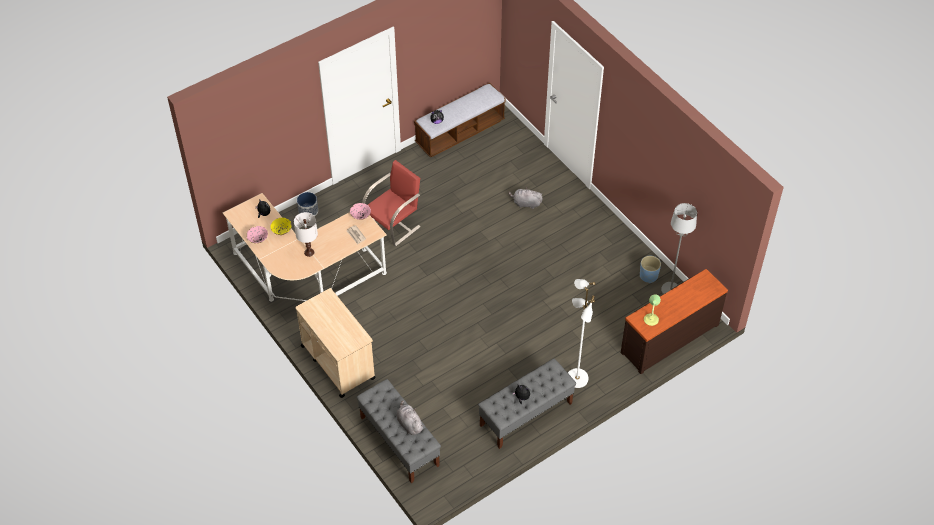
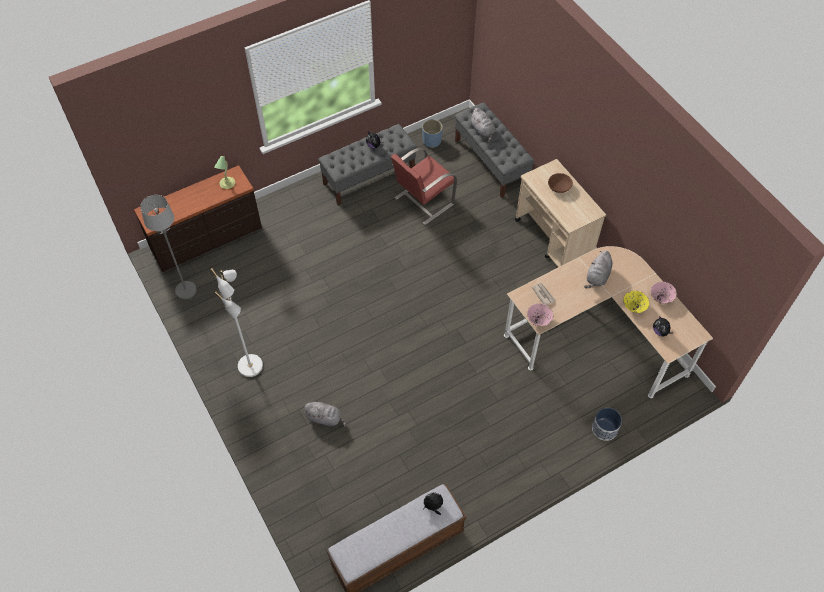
camera: 175 degrees left, 5 degrees up
white table lamp [294,212,318,257] -> grey plush toy [584,251,612,288]
red chair [362,160,421,247] -> red chair moved to [391,148,457,225]
white floor lamp [568,279,595,388] -> white floor lamp moved to [210,268,263,377]
blue planter [640,256,661,283] -> blue planter moved to [422,119,443,148]
none -> brown bowl [548,173,573,193]

